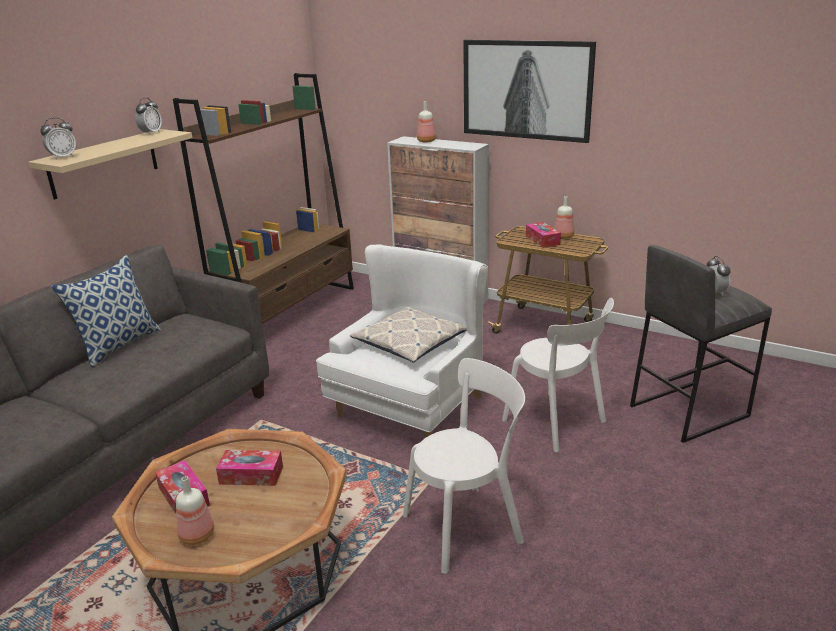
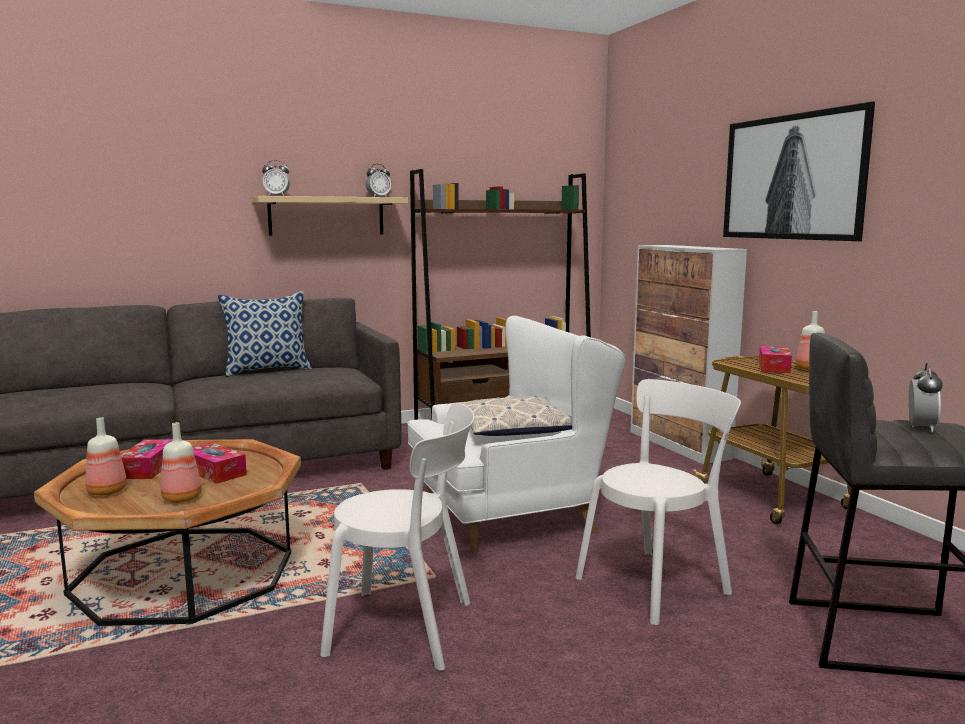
camera: 35 degrees right, 15 degrees down
bottle [417,101,436,143] -> bottle moved to [161,422,202,503]
white chair [502,298,614,452] -> white chair turned 120 degrees counterclockwise [576,379,741,625]

